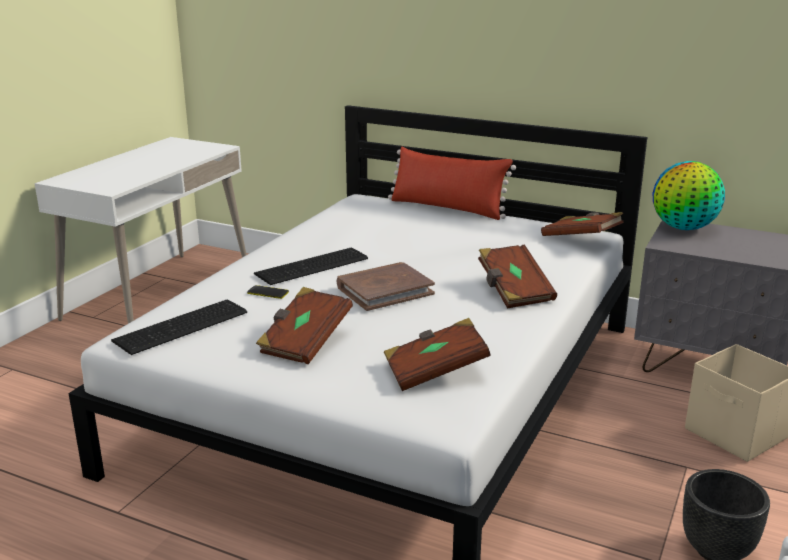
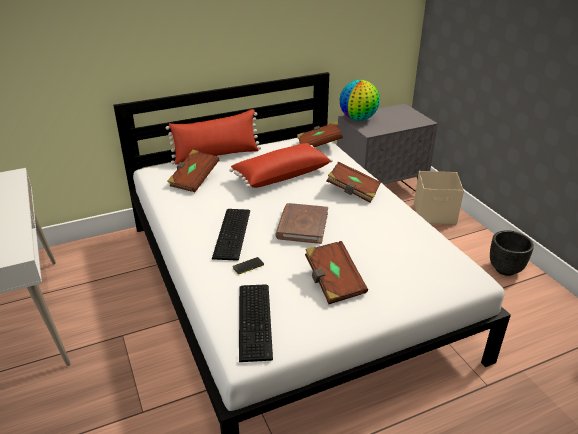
camera: 50 degrees left, 10 degrees up
brown book [384,318,491,391] -> brown book moved to [167,150,219,192]
none -> red pillow [229,143,333,188]

